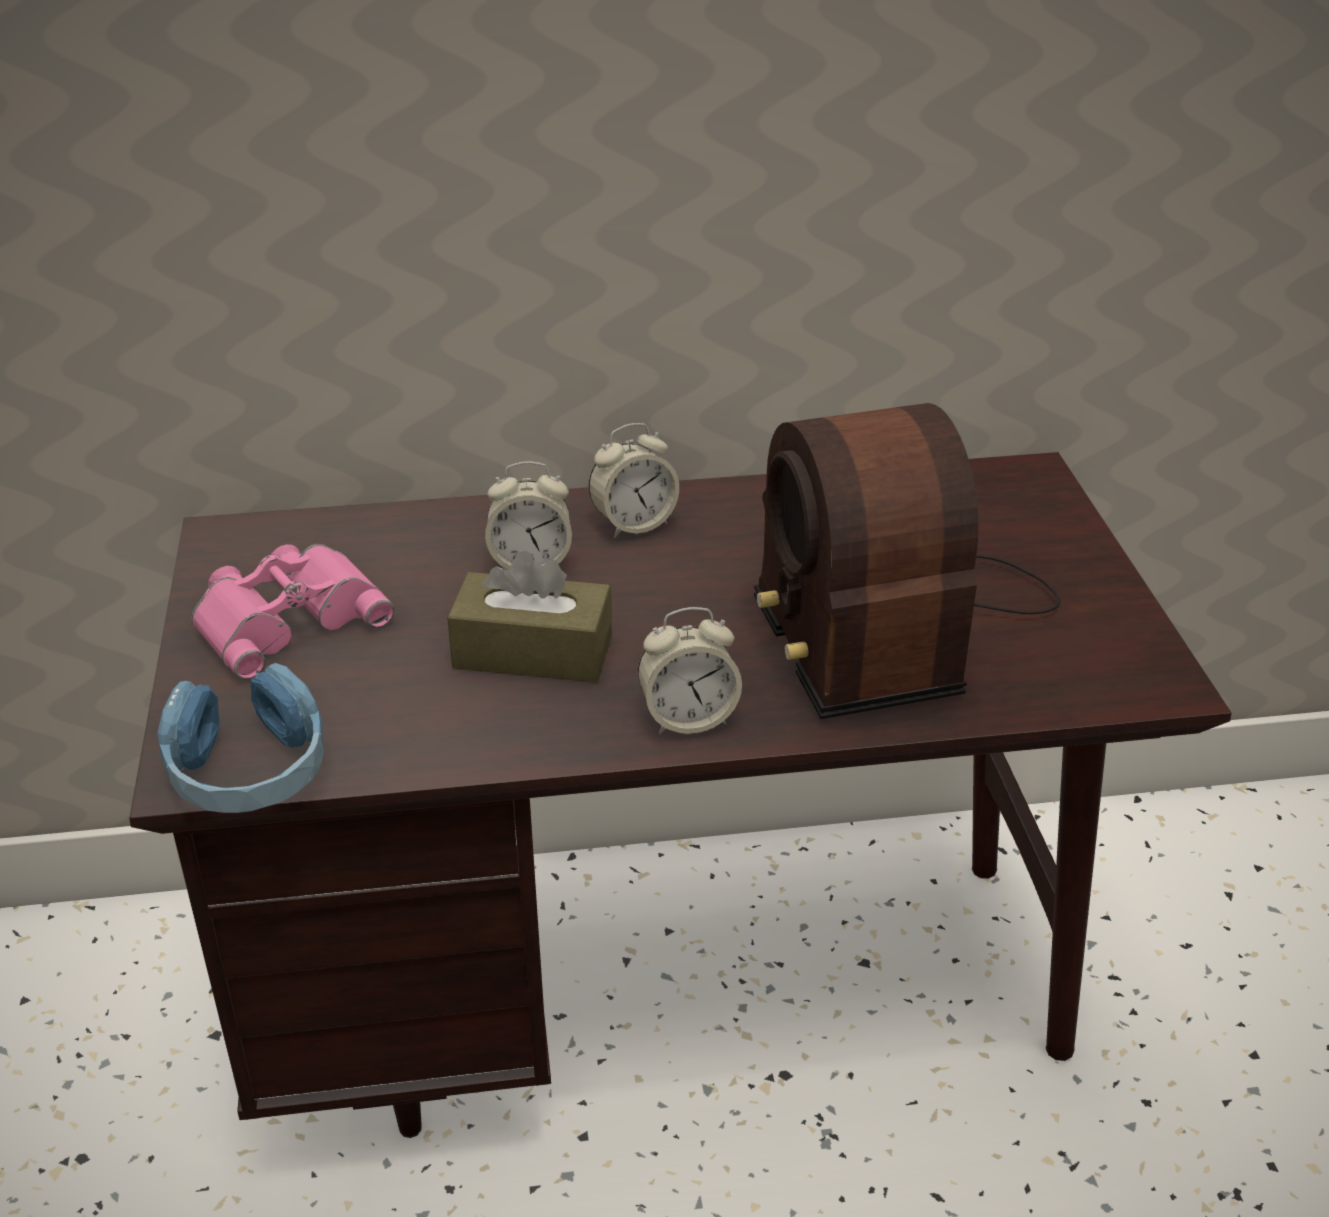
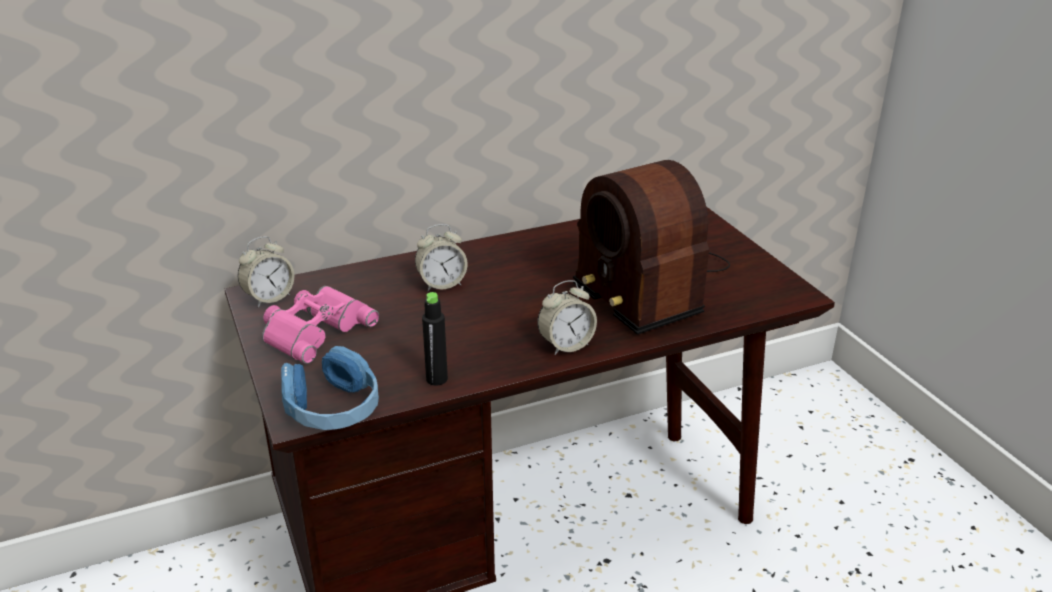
camera: 15 degrees left, 5 degrees down
brown tissue box [447,551,612,683] -> none
alarm clock [589,423,679,538] -> alarm clock moved to [238,236,294,308]
none -> black bottle [422,292,448,386]

